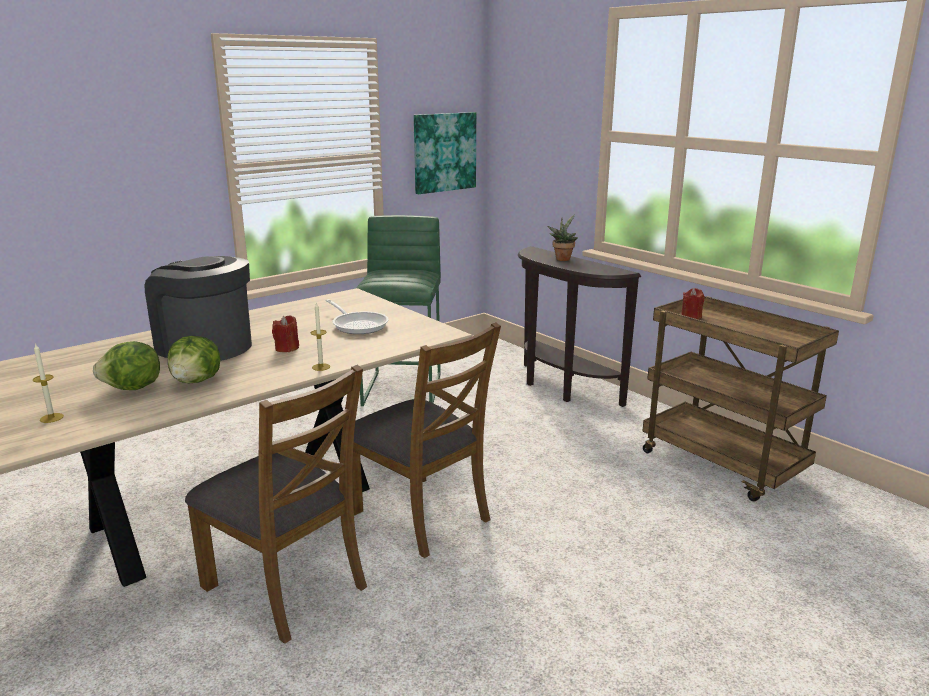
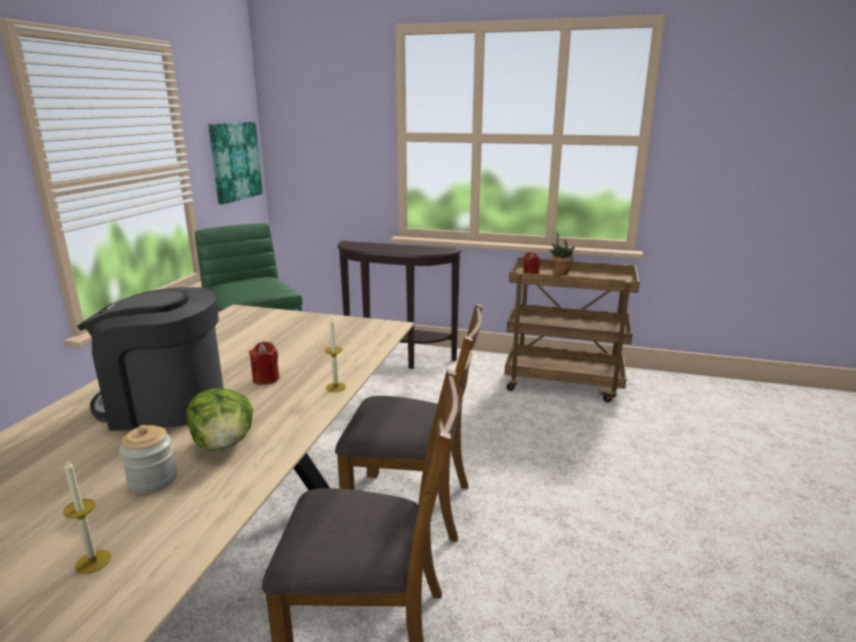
camera: 35 degrees left, 0 degrees up
lettuce [93,341,160,390] -> jar [119,425,177,494]
frying pan [326,299,389,334] -> none
potted plant [547,215,578,261] -> potted plant moved to [549,229,575,274]

